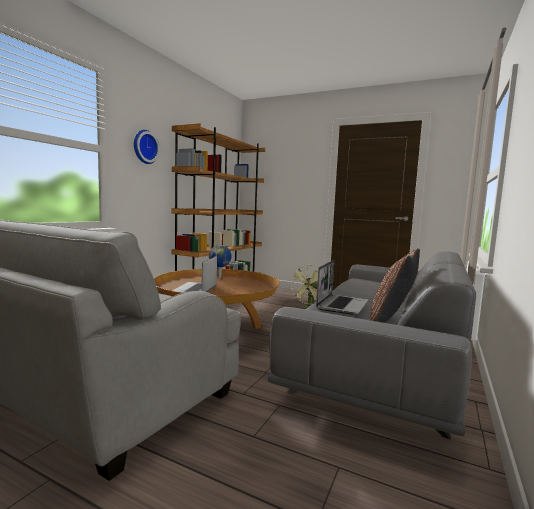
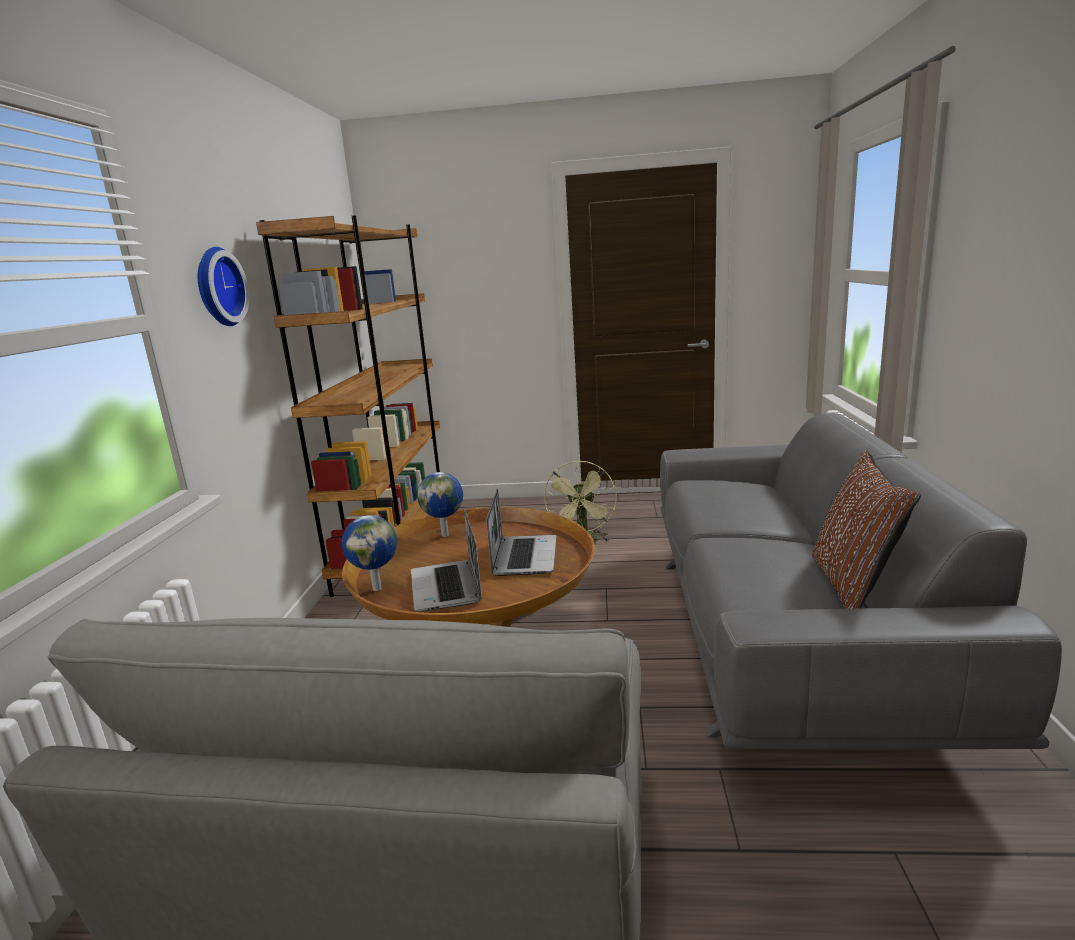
camera: 20 degrees left, 10 degrees up
laptop [316,260,369,315] -> laptop moved to [486,488,556,576]
none -> globe [342,515,397,591]

